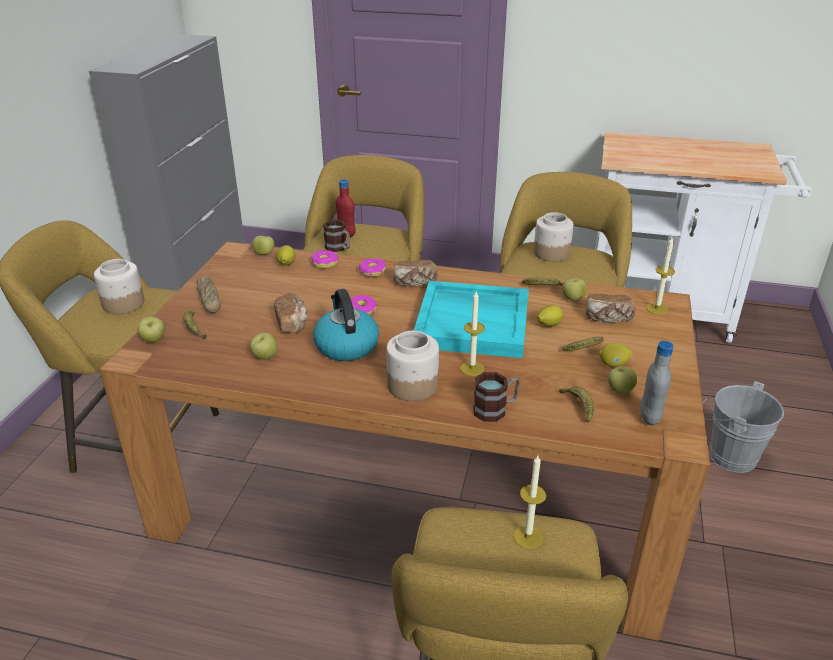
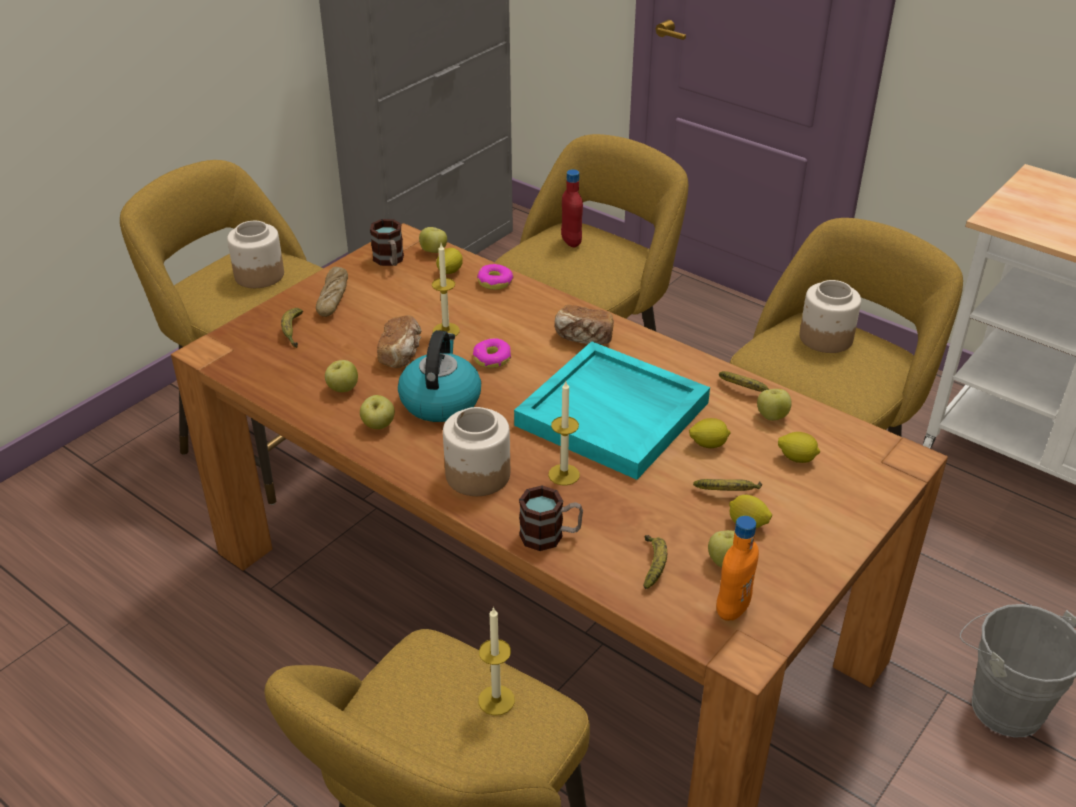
camera: 25 degrees right, 5 degrees up
apple [137,317,165,342] -> apple moved to [360,395,395,429]
mug [323,219,350,252] -> mug moved to [370,219,404,266]
donut [359,258,386,277] -> none
bread [586,294,636,322] -> lemon [778,432,820,463]
grey bottle [640,341,674,425] -> orange bottle [716,516,759,621]
candle [646,237,675,315] -> candle moved to [432,244,460,336]

